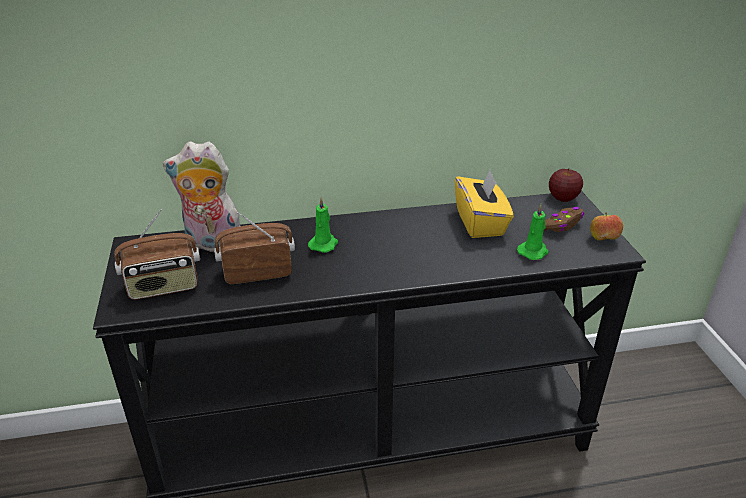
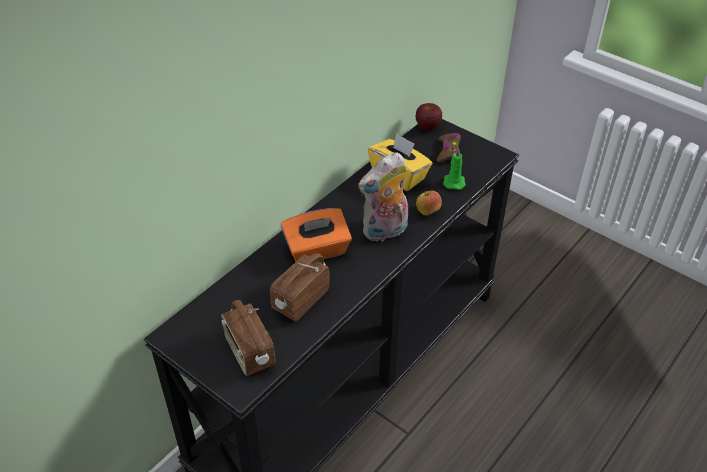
camera: 40 degrees left, 10 degrees up
radio [114,209,200,300] -> radio turned 120 degrees clockwise [221,300,276,376]
plush toy [163,141,240,252] -> plush toy moved to [358,152,408,242]
green candle [308,197,338,253] -> orange tissue box [281,208,352,262]
apple [590,212,623,241] -> apple moved to [416,190,442,216]

